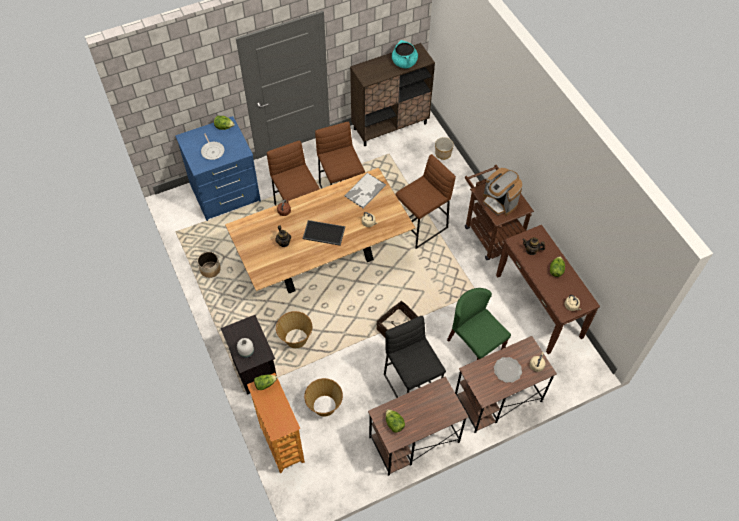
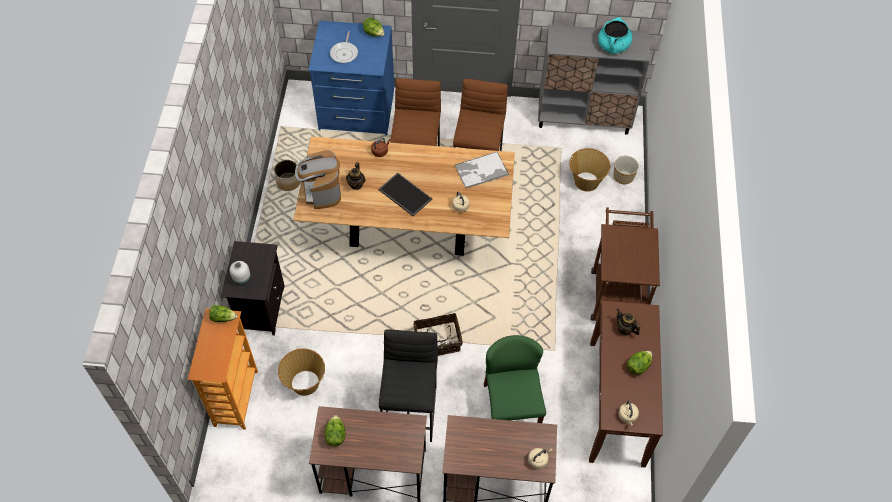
camera: 30 degrees right, 0 degrees up
basket [276,311,312,348] -> basket moved to [569,148,610,192]
brown cabinet [350,43,435,146] -> grey cabinet [538,24,650,135]
brown stool [395,154,456,249] -> none
coffee machine [483,168,523,216] -> coffee machine moved to [295,150,341,209]
plate [494,357,522,383] -> none

